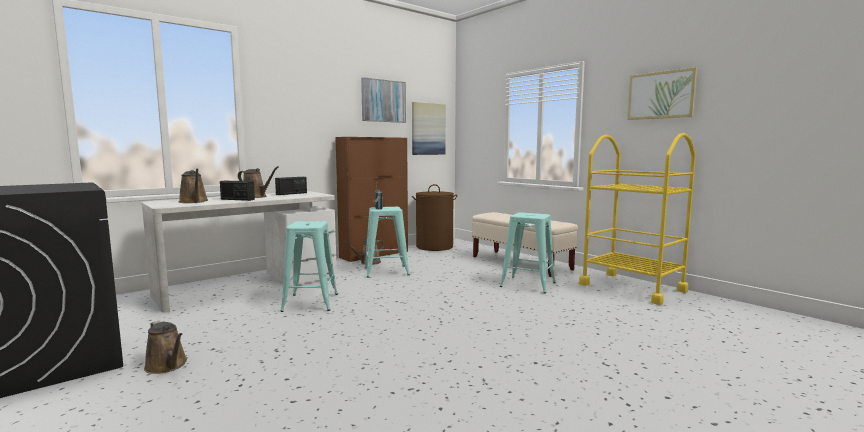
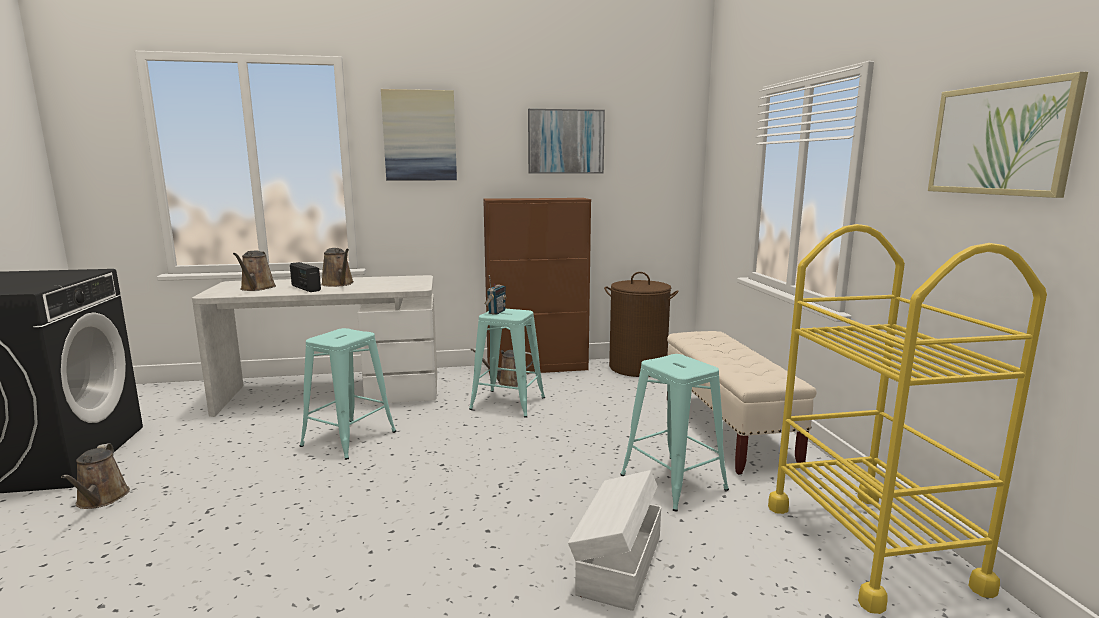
camera: 30 degrees right, 5 degrees up
radio [275,177,307,195] -> none
picture [412,102,446,155] -> picture moved to [381,89,457,181]
none -> white storage box [568,470,661,611]

